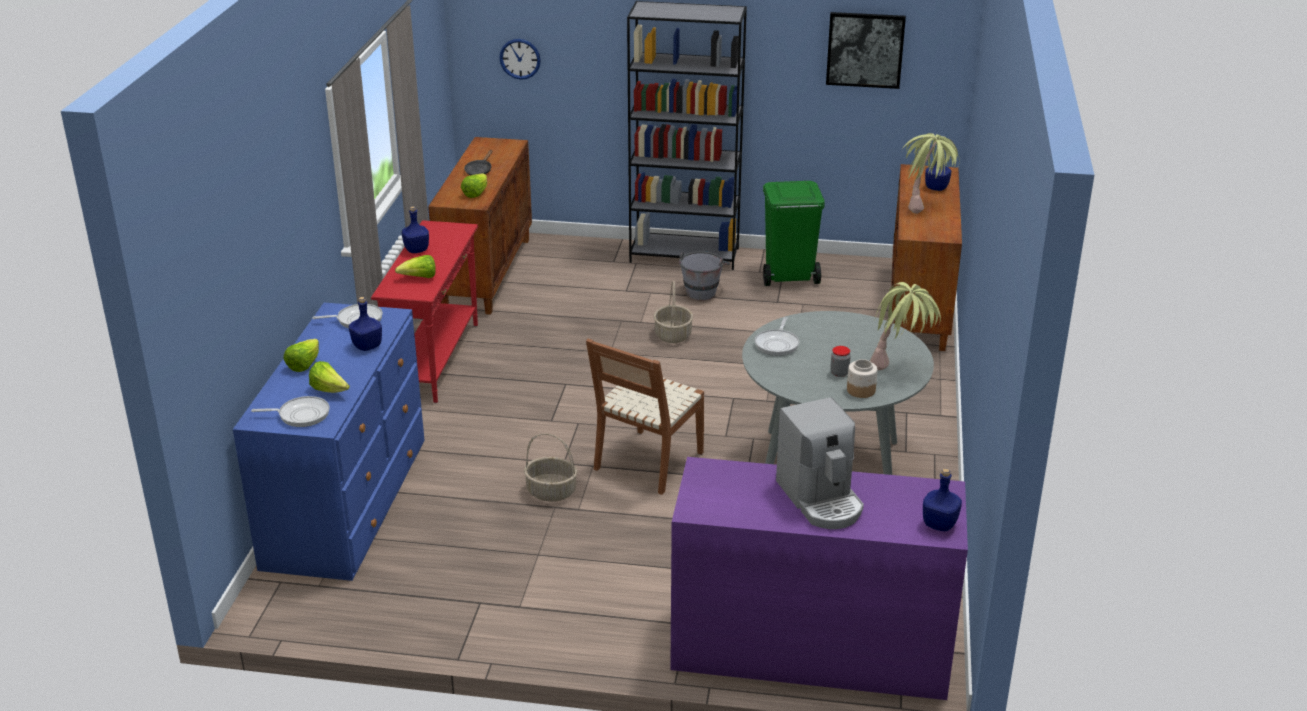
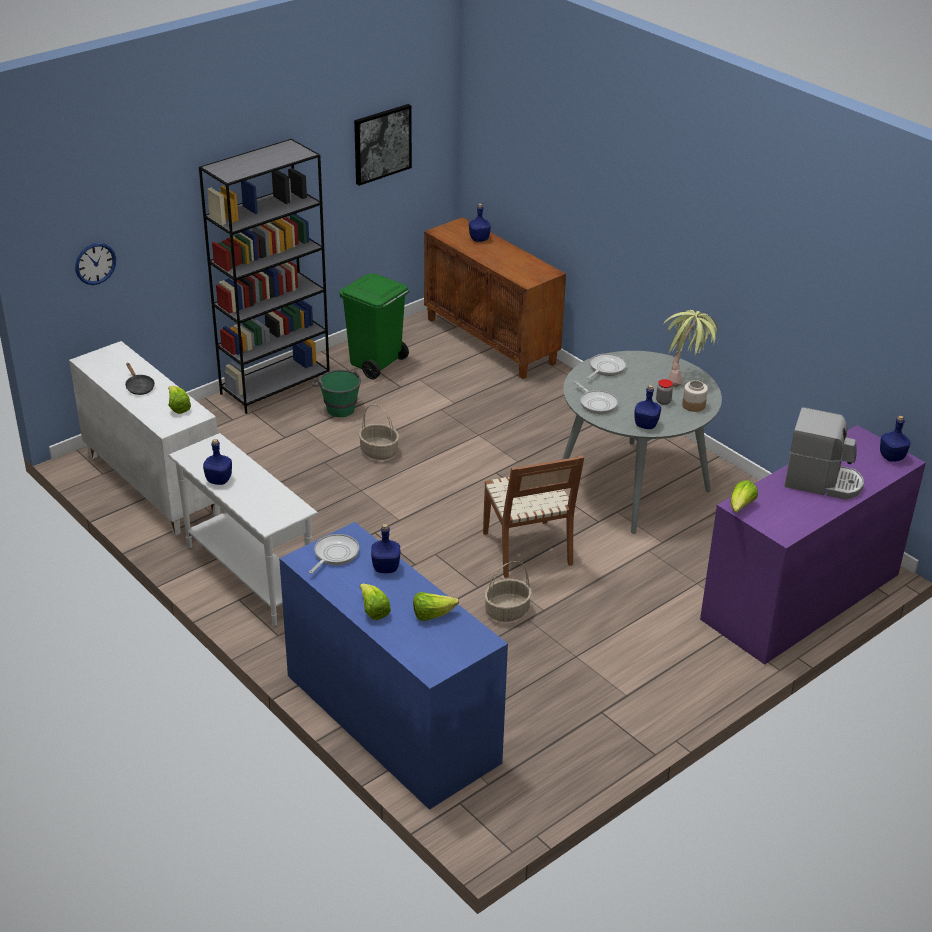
camera: 50 degrees left, 5 degrees up
frying pan [251,396,329,427] -> frying pan moved to [587,353,627,379]
red console table [371,220,478,403] -> white console table [169,433,318,626]
lettuce [395,255,436,278] -> lettuce moved to [730,480,758,513]
brown cabinet [428,137,532,315] -> white cabinet [69,341,220,536]
grey bucket [679,251,730,301] -> green bucket [311,370,361,417]
potted plant [903,133,960,214] -> none
none -> blue bottle [635,385,661,429]

